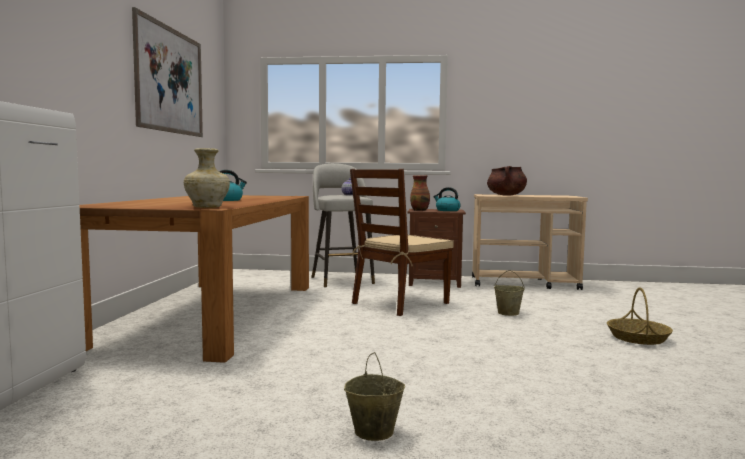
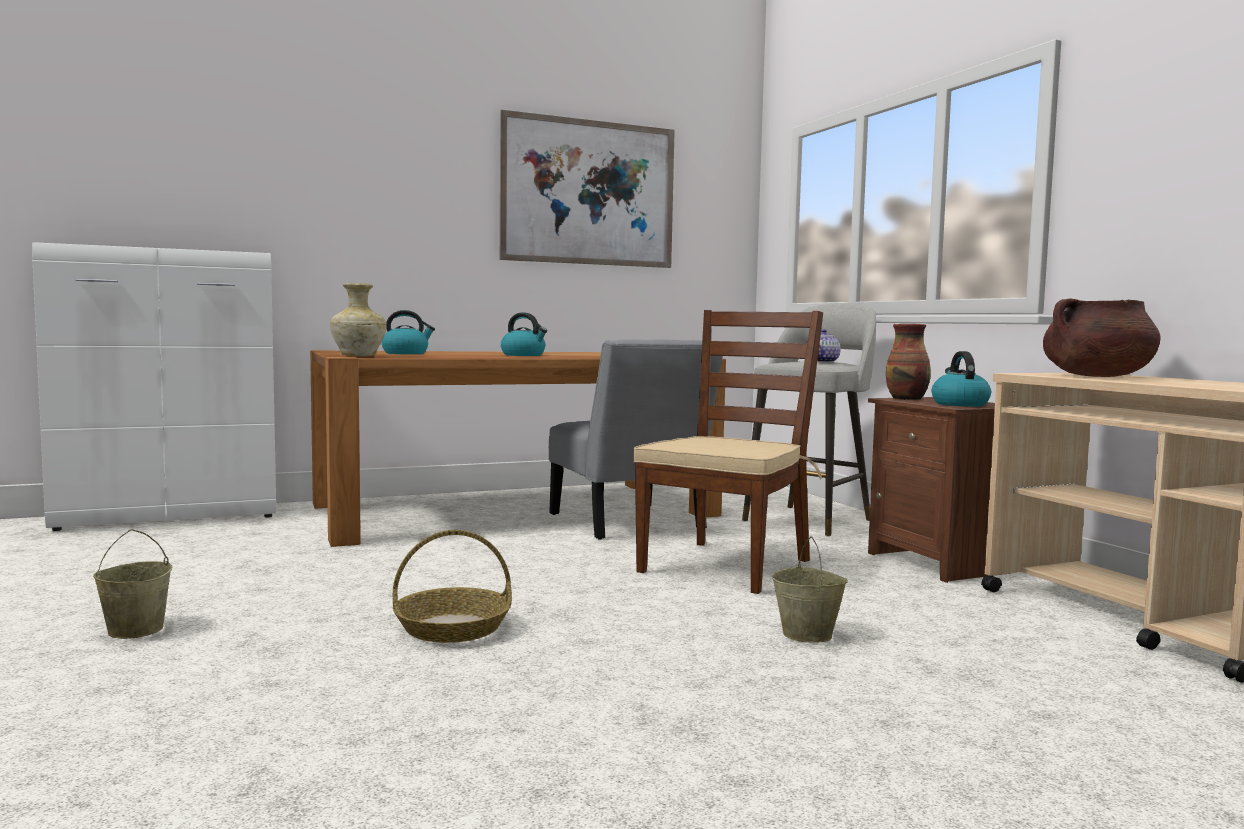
camera: 60 degrees right, 0 degrees up
brown chair [350,169,454,316] -> brown chair turned 105 degrees clockwise [633,310,823,594]
basket [607,288,673,345] -> basket moved to [393,530,512,643]
none -> kettle [382,310,435,354]
none -> grey chair [549,339,723,539]

